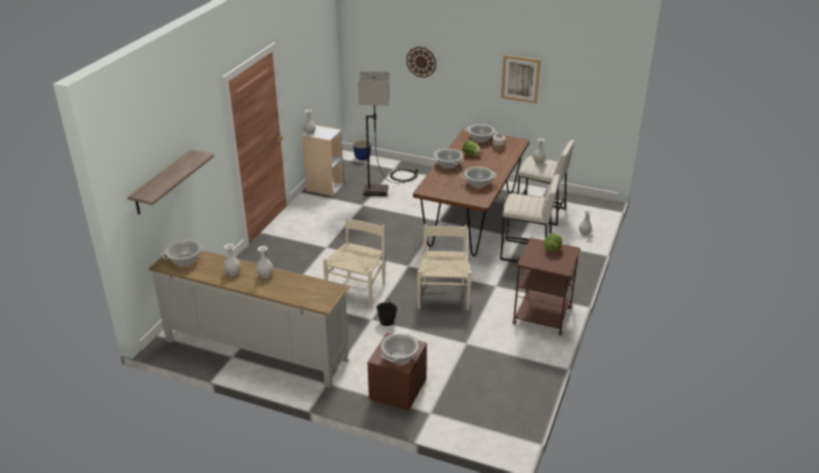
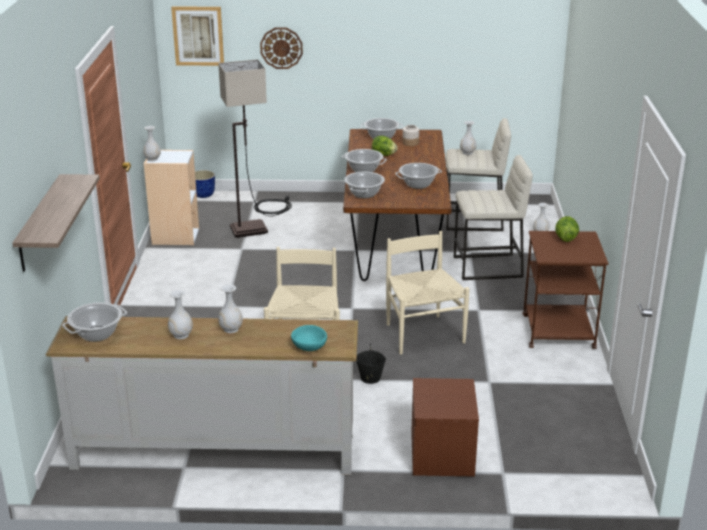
camera: 20 degrees left, 5 degrees down
cooking pot [381,334,419,364] -> cooking pot moved to [344,172,385,198]
picture [501,55,541,104] -> picture moved to [171,6,224,66]
none -> turquoise bowl [291,325,327,351]

